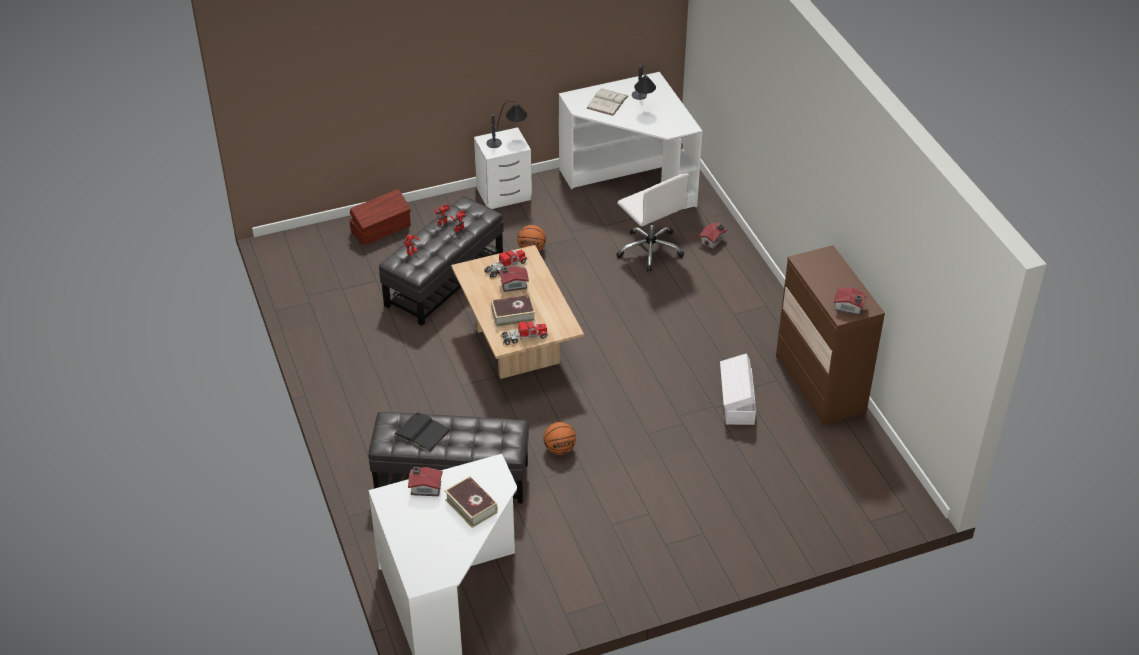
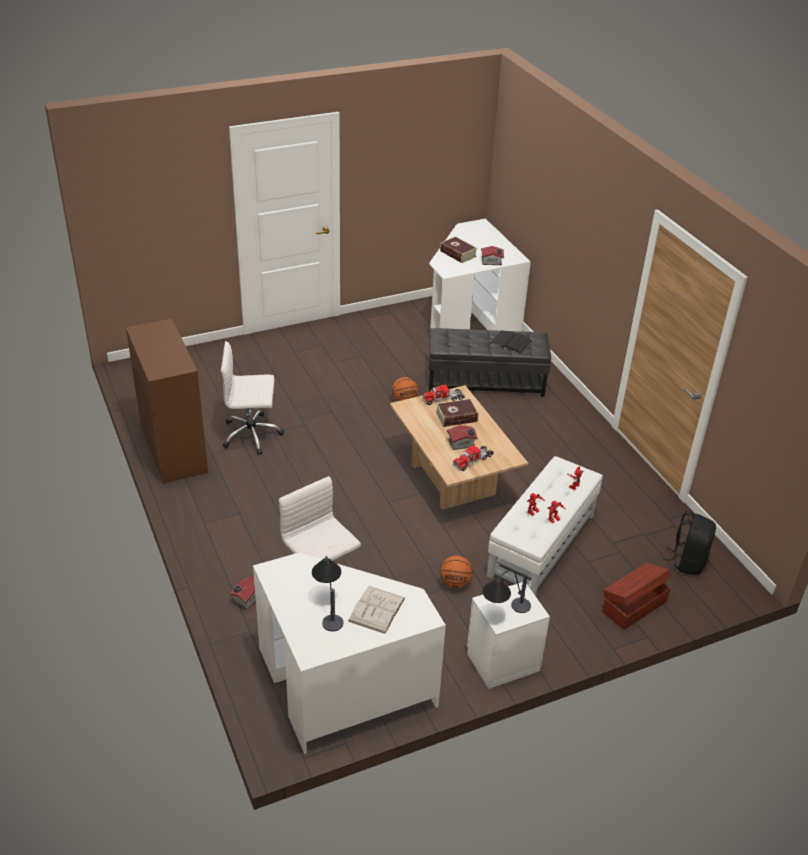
camera: 175 degrees right, 5 degrees down
black ottoman [379,196,504,326] -> white ottoman [487,456,603,596]
white storage box [720,353,756,425] -> white office chair [221,341,284,455]
toy house [834,288,867,316] -> none
none -> black backpack [663,510,716,575]

